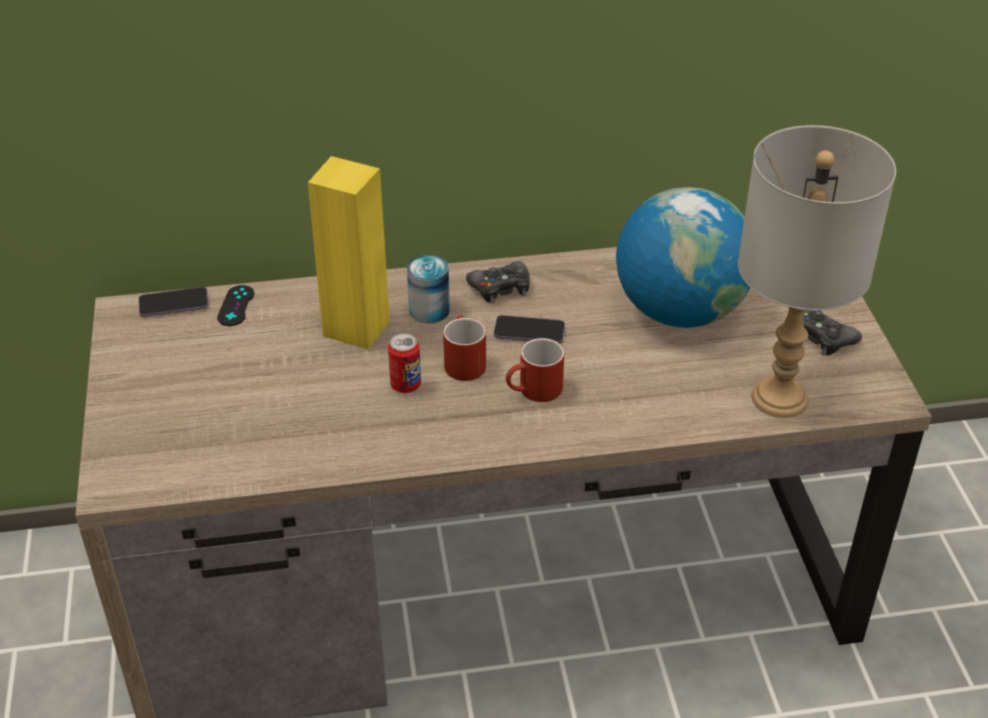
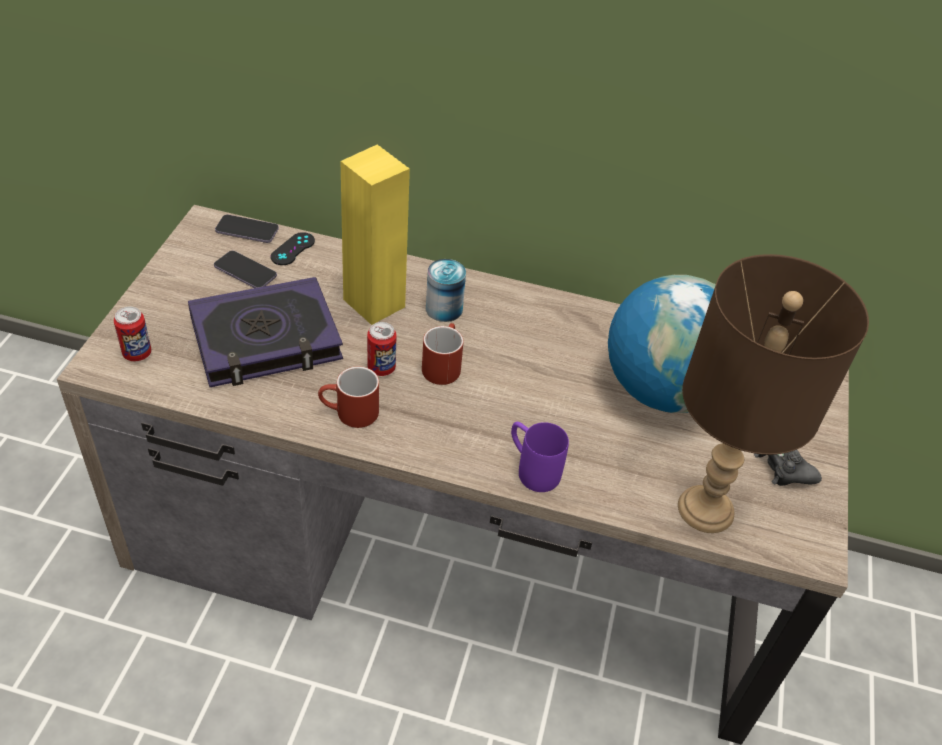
camera: 20 degrees right, 5 degrees up
black game controller [466,261,530,304] -> none
phone [494,315,565,344] -> phone moved to [214,251,277,288]
red mug [506,338,564,402] -> red mug moved to [318,366,379,428]
grey table lamp [738,125,896,418] -> brown table lamp [678,254,869,533]
none -> can [114,307,152,361]
none -> book [188,277,343,388]
none -> purple mug [511,422,569,492]

